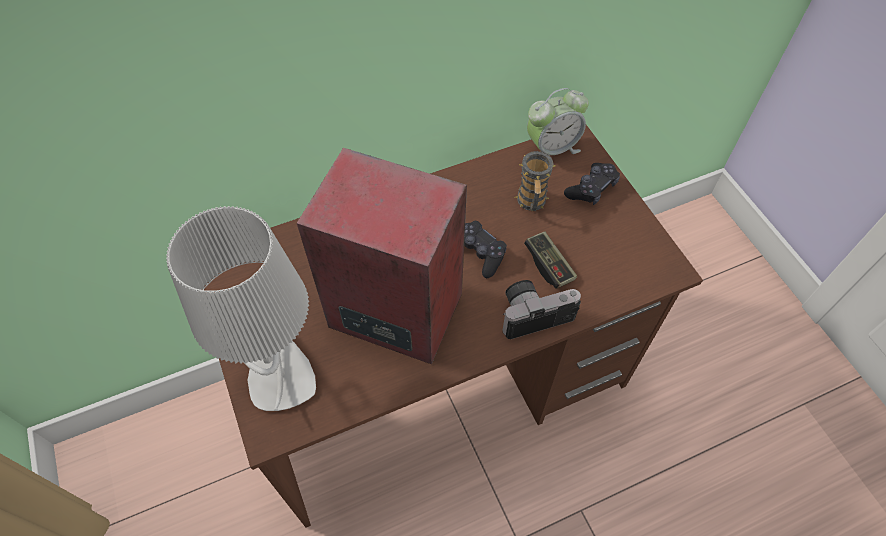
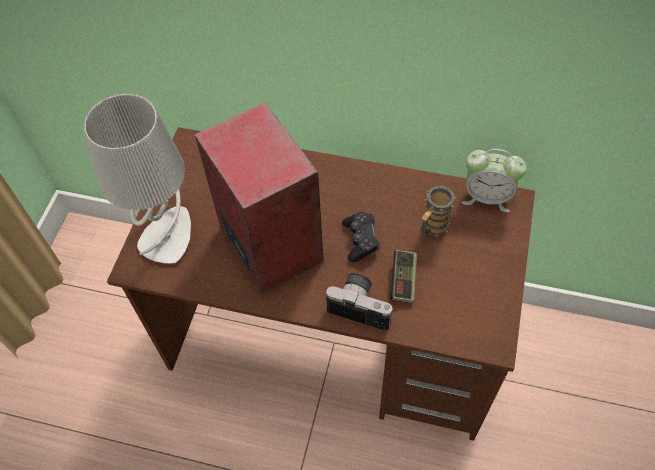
camera: 40 degrees right, 0 degrees up
black game controller [564,163,620,205] -> none

